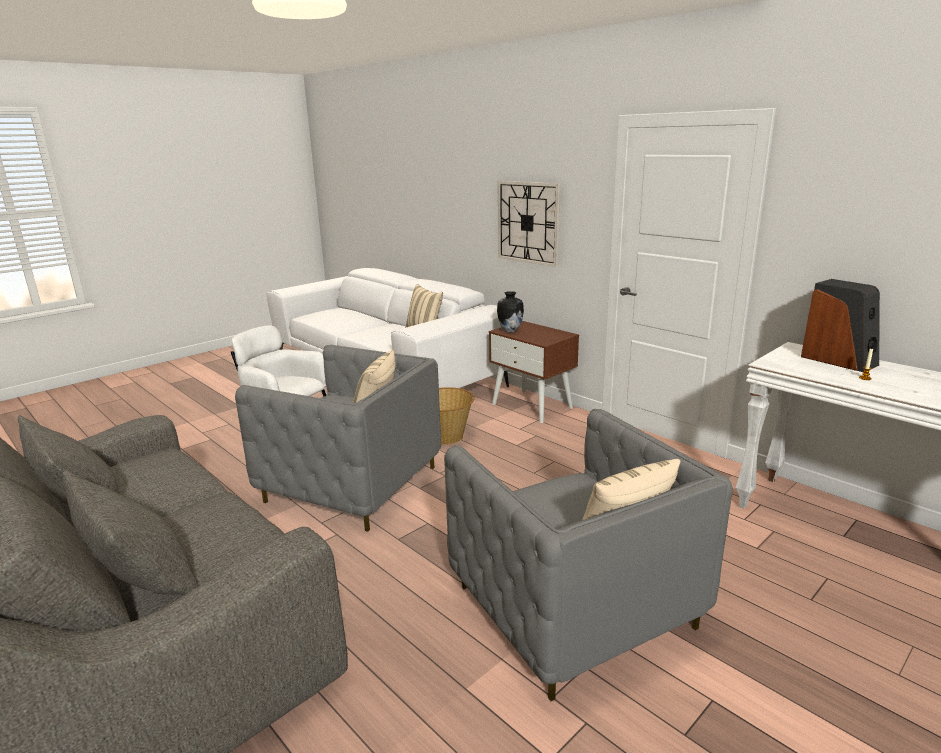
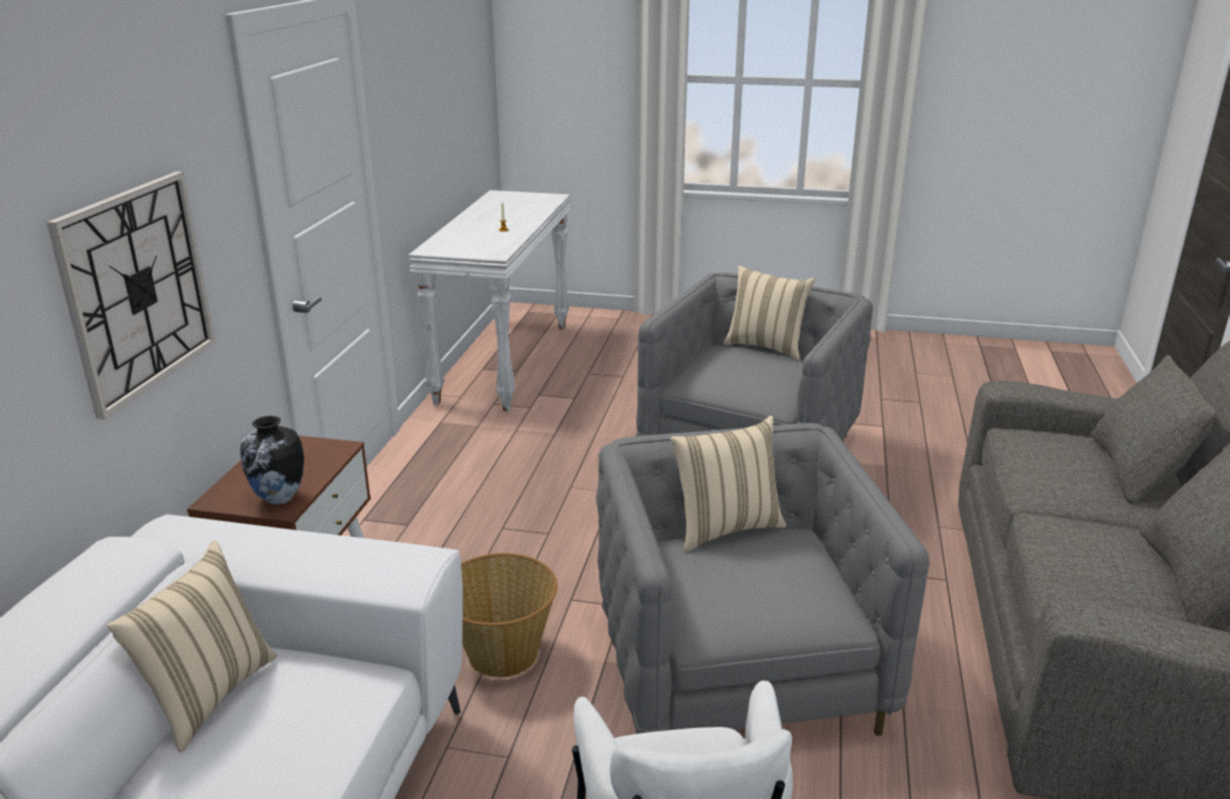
camera: 125 degrees left, 5 degrees up
speaker [801,279,880,372] -> none

